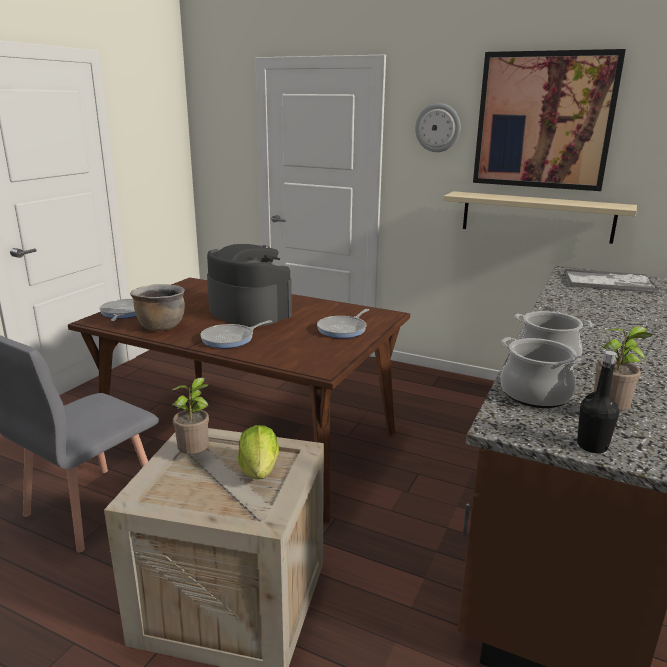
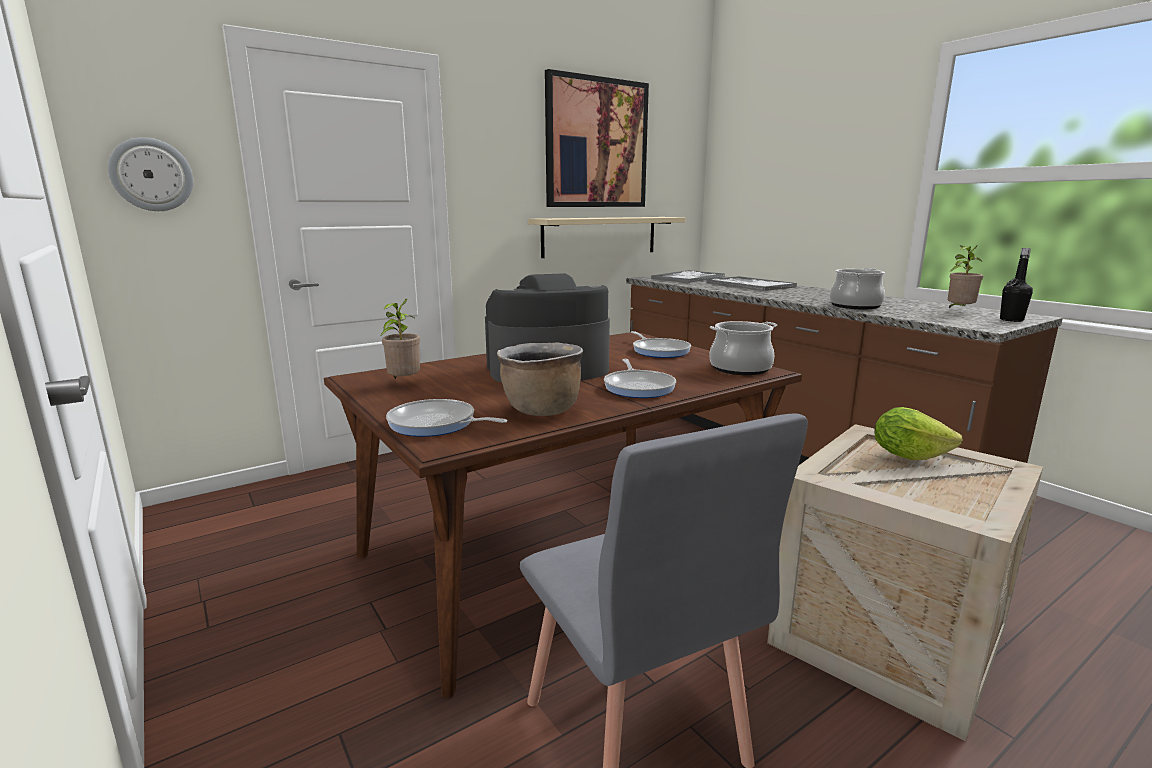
camera: 60 degrees left, 5 degrees down
potted plant [171,377,209,454] -> potted plant moved to [380,299,420,379]
wall clock [415,103,460,152] -> wall clock moved to [108,137,193,211]
cooking pot [501,337,586,408] -> cooking pot moved to [709,321,777,375]
none -> tray [707,276,797,291]

